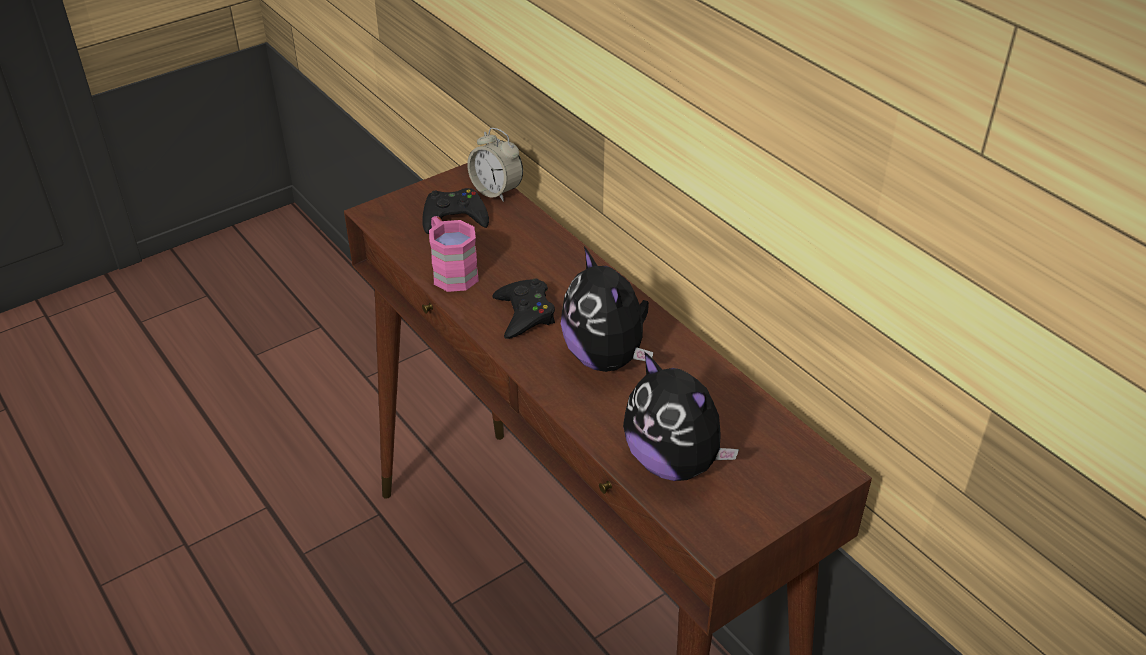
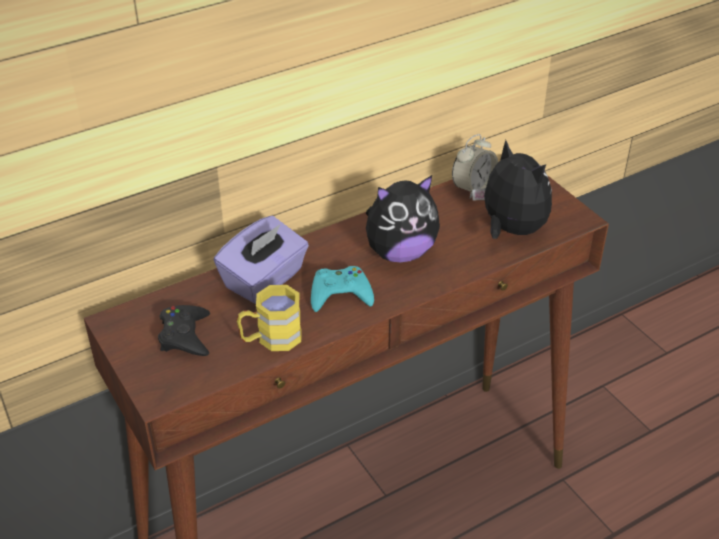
camera: 85 degrees left, 0 degrees up
pink mug [429,216,479,292] -> yellow mug [236,285,302,351]
alarm clock [467,128,523,202] -> alarm clock moved to [452,134,498,199]
black game controller [492,278,555,339] -> turquoise game controller [311,266,374,312]
plush toy [623,352,739,481] -> plush toy turned 90 degrees counterclockwise [472,140,552,239]
none -> purple tissue box [214,215,309,304]

